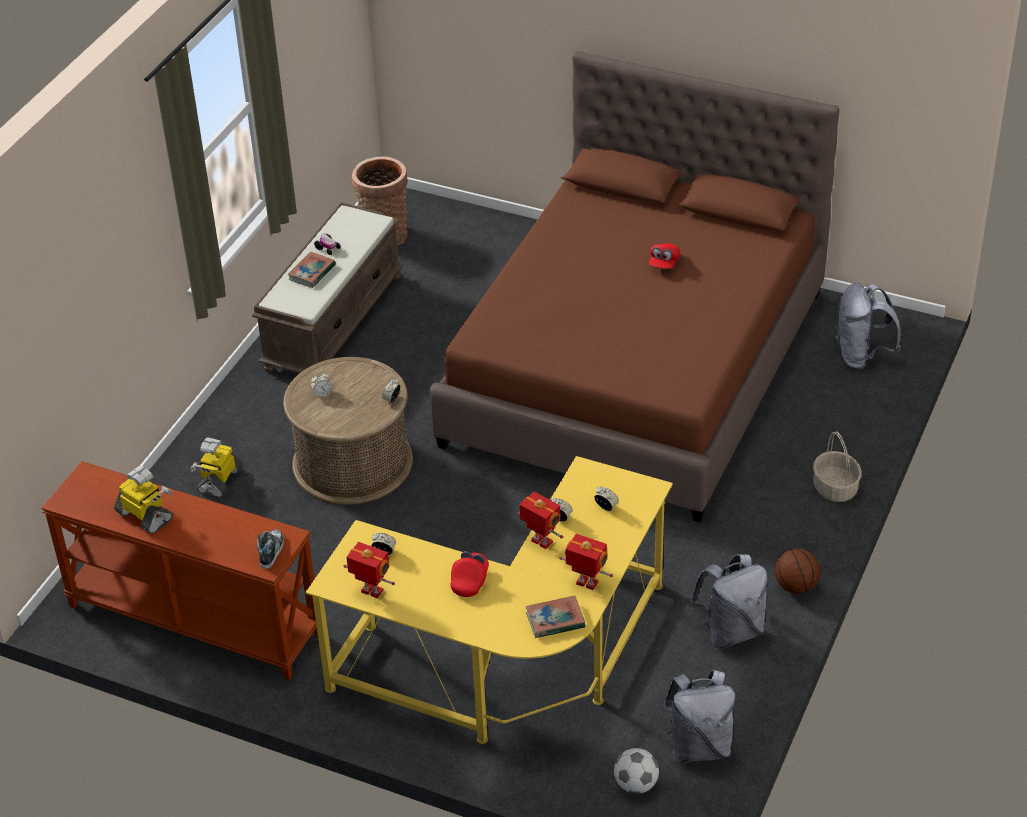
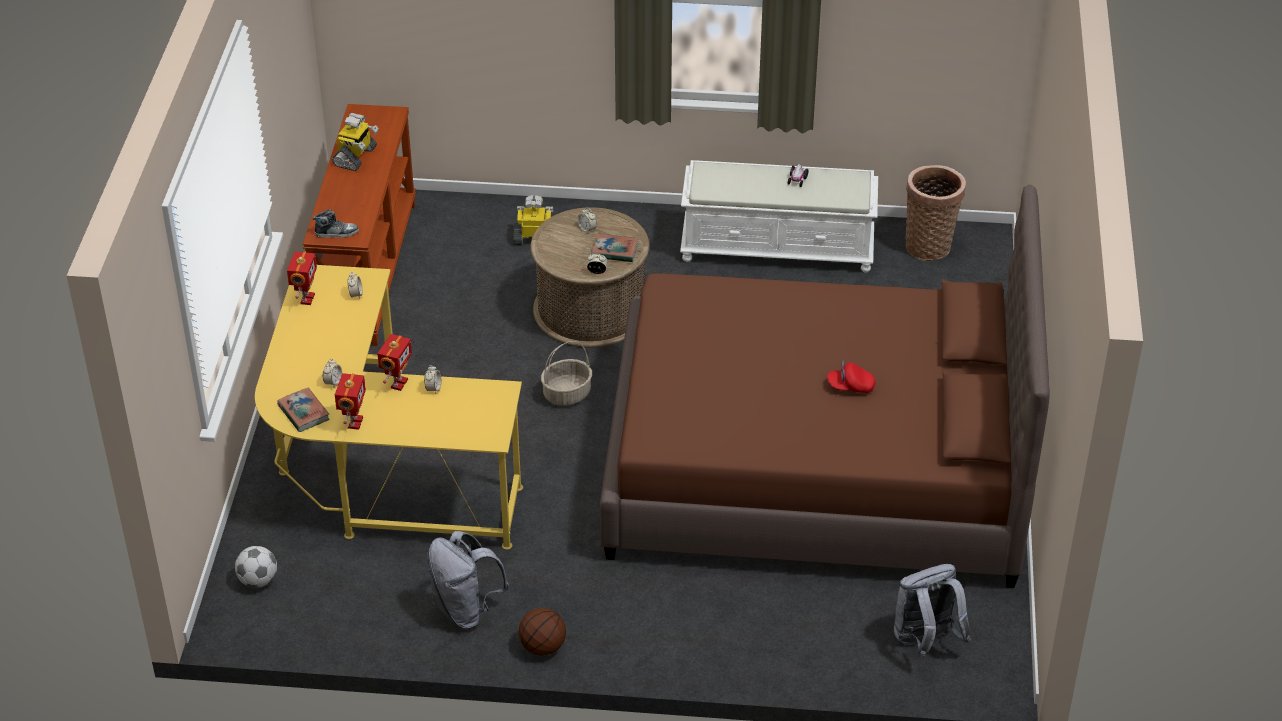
camera: 70 degrees right, 0 degrees up
brown bench [252,202,403,373] -> white bench [680,160,878,273]
book [287,252,336,288] -> book moved to [591,234,639,262]
red cap [450,551,489,597] -> none
alarm clock [594,486,619,511] -> alarm clock moved to [323,359,342,387]
grey backpack [664,670,735,763] -> none
basket [813,431,862,502] -> basket moved to [541,341,592,406]

